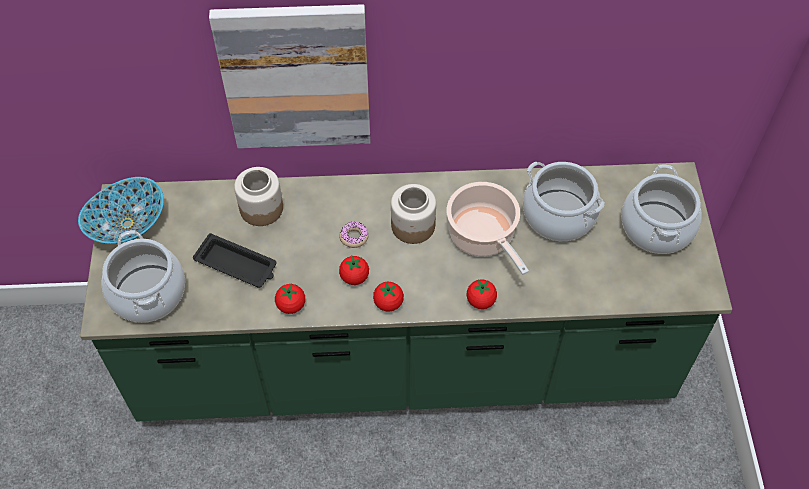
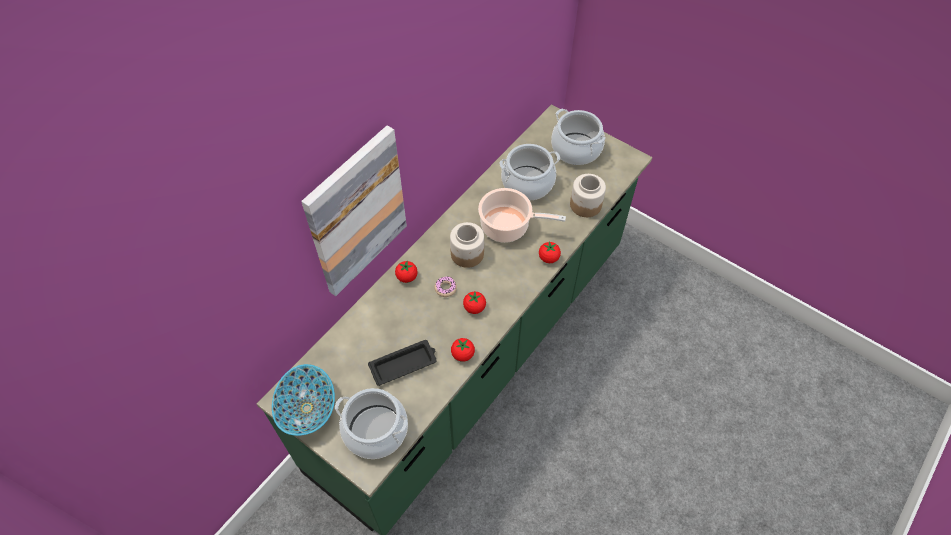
camera: 50 degrees left, 0 degrees up
jar [234,167,283,226] -> jar moved to [570,174,606,217]
tomato [373,281,404,312] -> tomato moved to [395,261,418,283]

